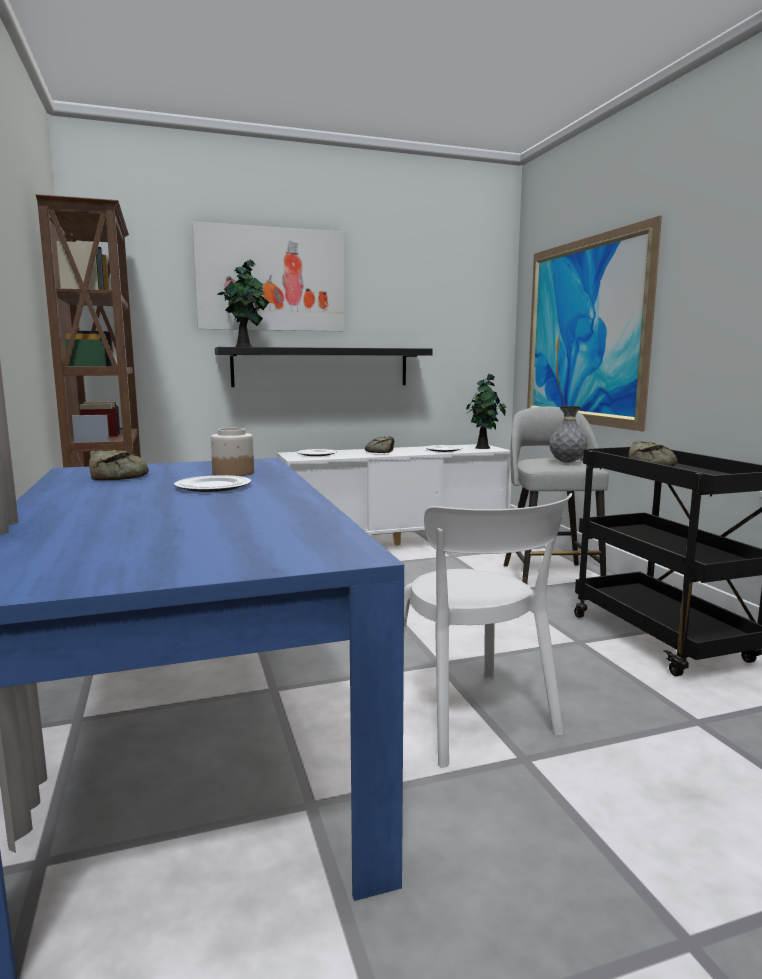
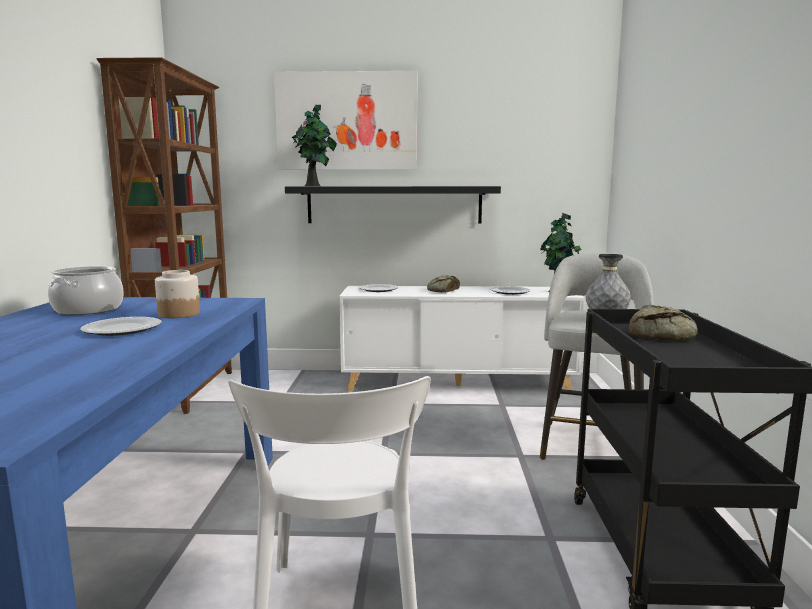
camera: 20 degrees right, 0 degrees up
bread [89,450,149,481] -> cooking pot [48,266,124,315]
picture [527,215,662,432] -> none

